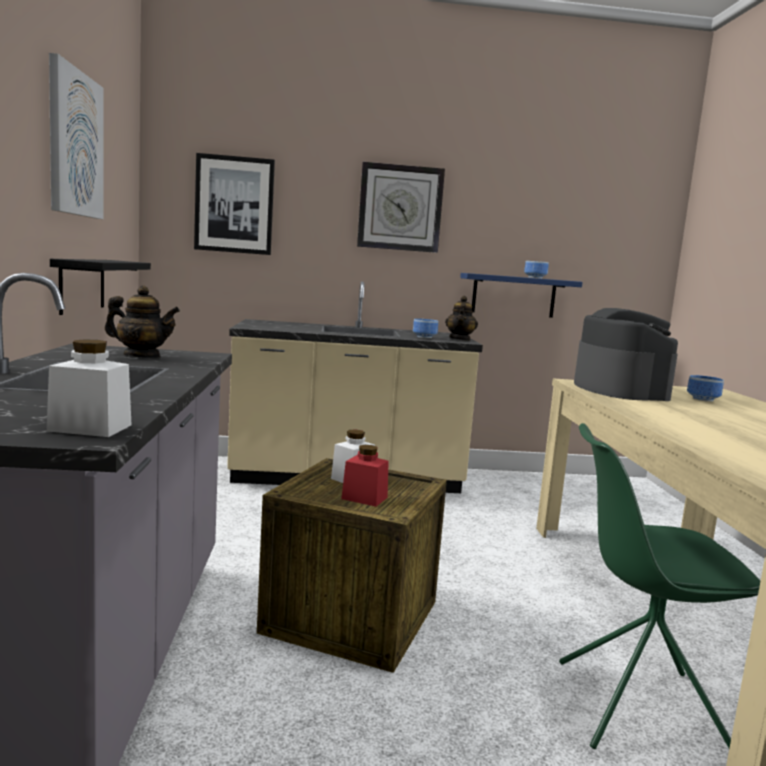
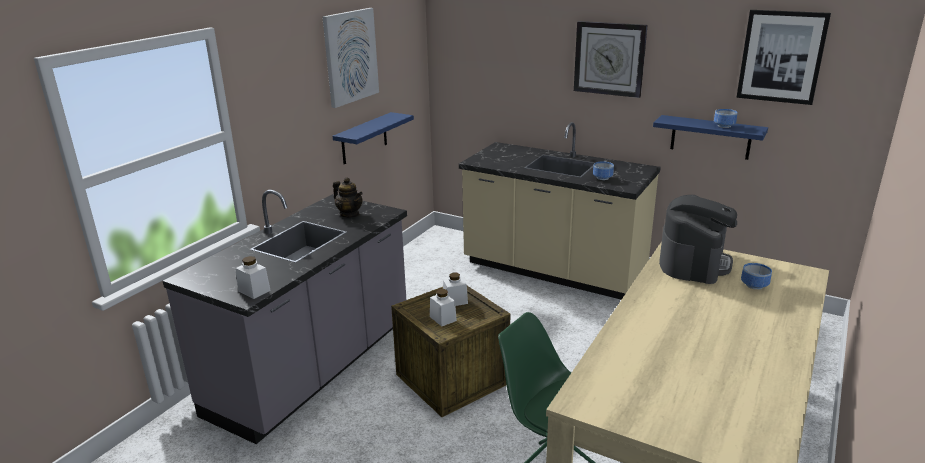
camera: 35 degrees right, 15 degrees up
black shelf [50,259,151,315] -> blue shelf [333,112,414,164]
picture [194,153,275,255] -> picture moved to [736,10,831,105]
red jar [341,445,389,507] -> white jar [430,289,457,327]
teapot [445,296,478,341] -> none

